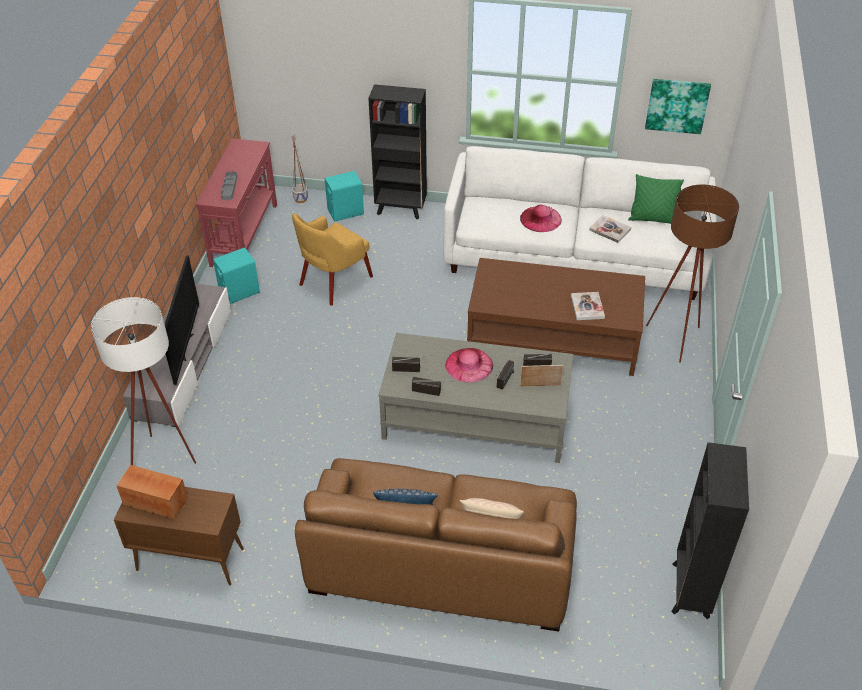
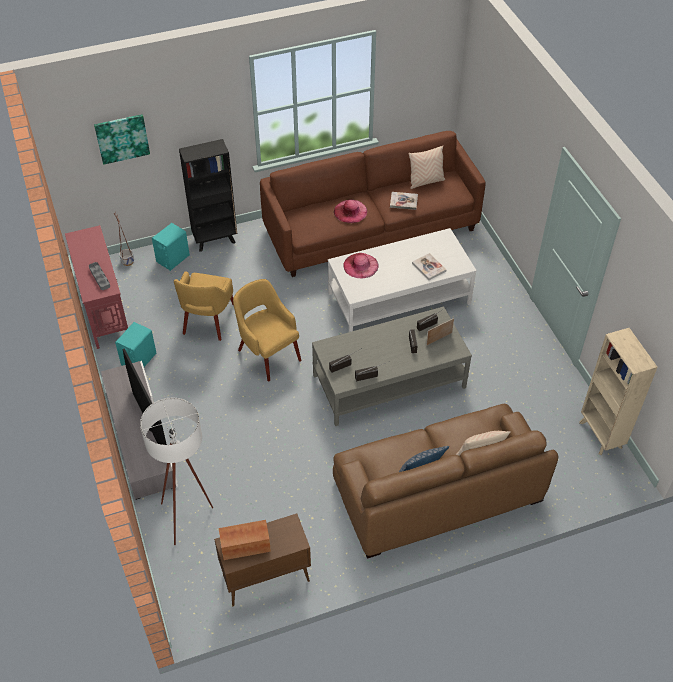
camera: 30 degrees left, 5 degrees up
white sofa [443,146,717,300] -> brown sofa [260,131,486,277]
pink hat [445,348,493,383] -> pink hat moved to [344,253,378,279]
brown coffee table [467,258,645,376] -> white coffee table [328,228,477,332]
green pillow [628,174,684,224] -> beige pillow [408,146,445,189]
picture [645,79,711,134] -> picture moved to [94,114,150,165]
brown floor lamp [646,184,739,363] -> none
black bookcase [671,442,749,619] -> beige bookcase [579,328,658,455]
none -> yellow armchair [233,279,301,381]

